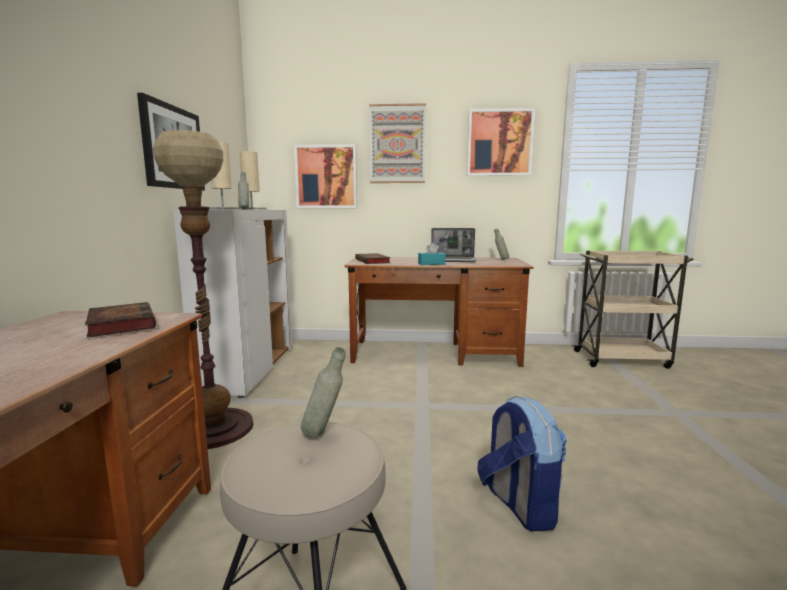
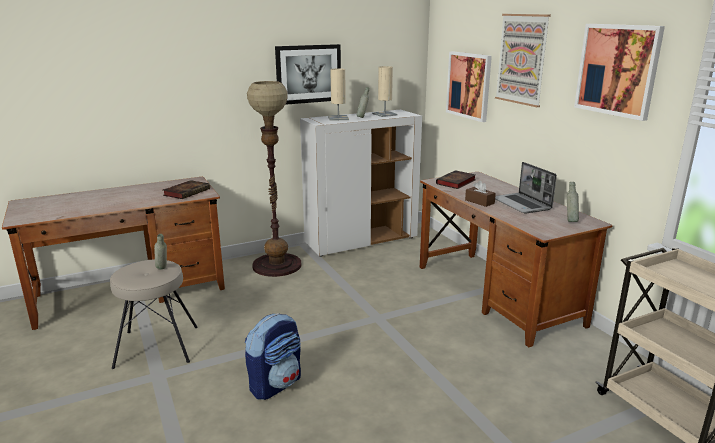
camera: 60 degrees right, 10 degrees up
turquoise tissue box [418,243,446,265] -> brown tissue box [465,180,496,207]

